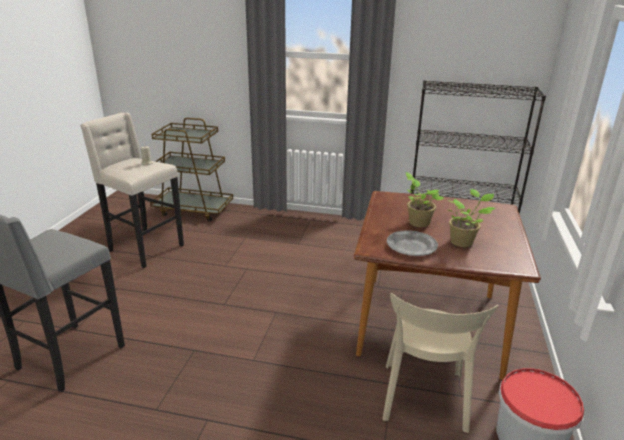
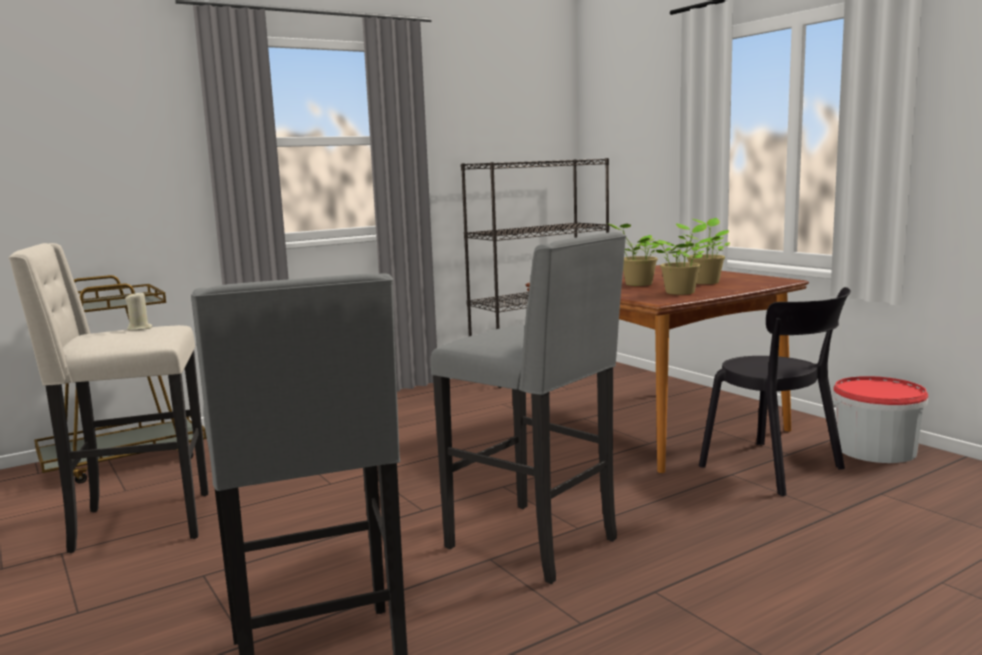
camera: 45 degrees left, 15 degrees down
beige chair [382,293,499,433] -> black chair [699,287,851,496]
grey plate [387,230,438,256] -> potted plant [652,223,714,295]
none -> grey stool [431,232,626,584]

